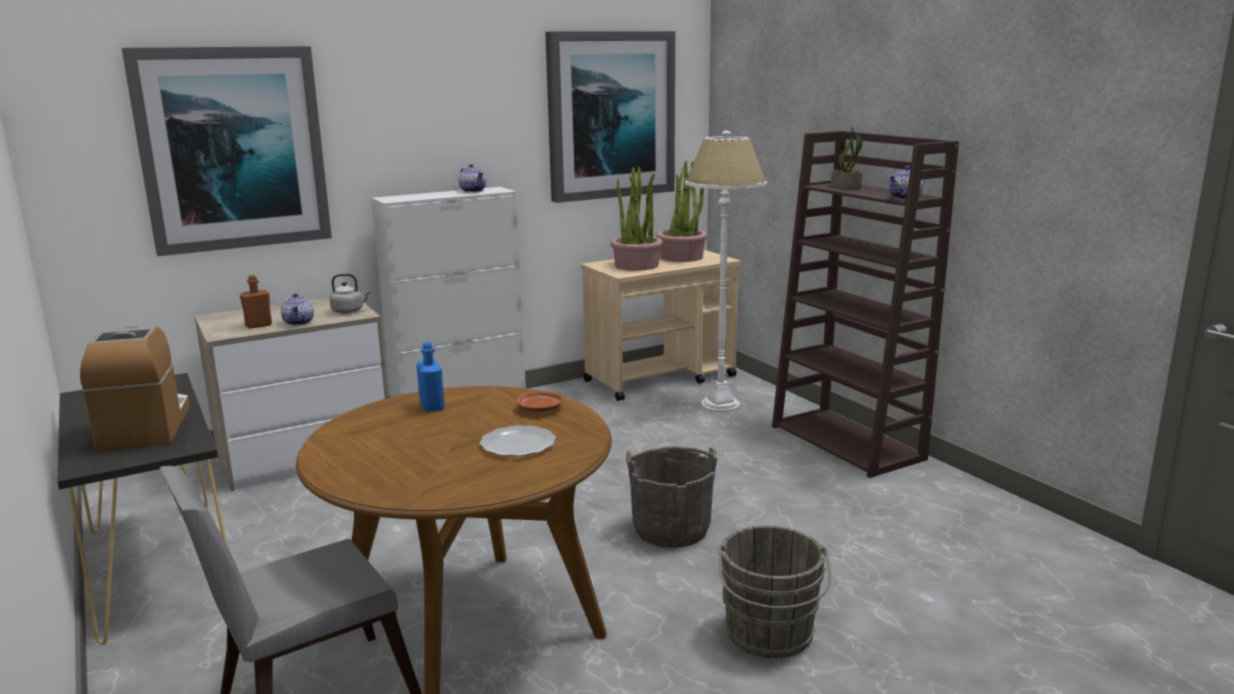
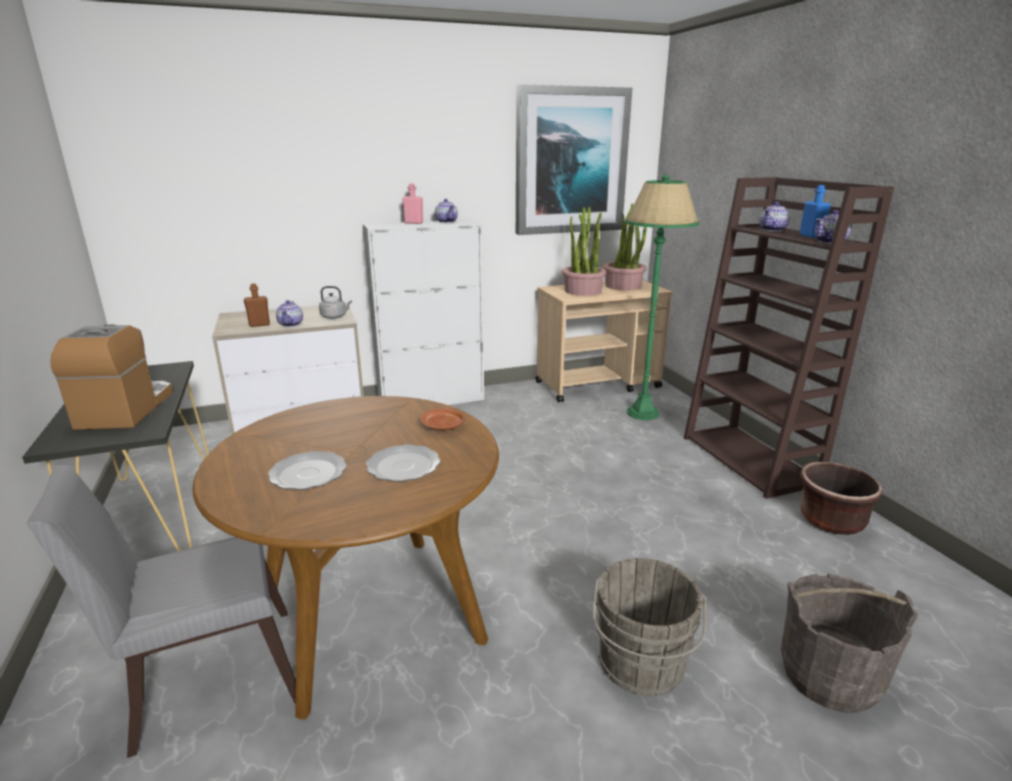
camera: 10 degrees right, 5 degrees up
picture [122,46,332,256] -> none
blue bottle [416,342,445,412] -> blue bottle moved to [799,185,831,238]
grey bucket [626,446,717,548] -> grey bucket moved to [781,574,918,713]
white floor lamp [685,130,767,412] -> green floor lamp [625,175,700,420]
potted plant [831,127,863,189] -> teapot [759,202,790,231]
none -> plate [268,451,347,490]
none -> pink bottle [402,183,423,224]
none -> brown planter [800,462,882,535]

